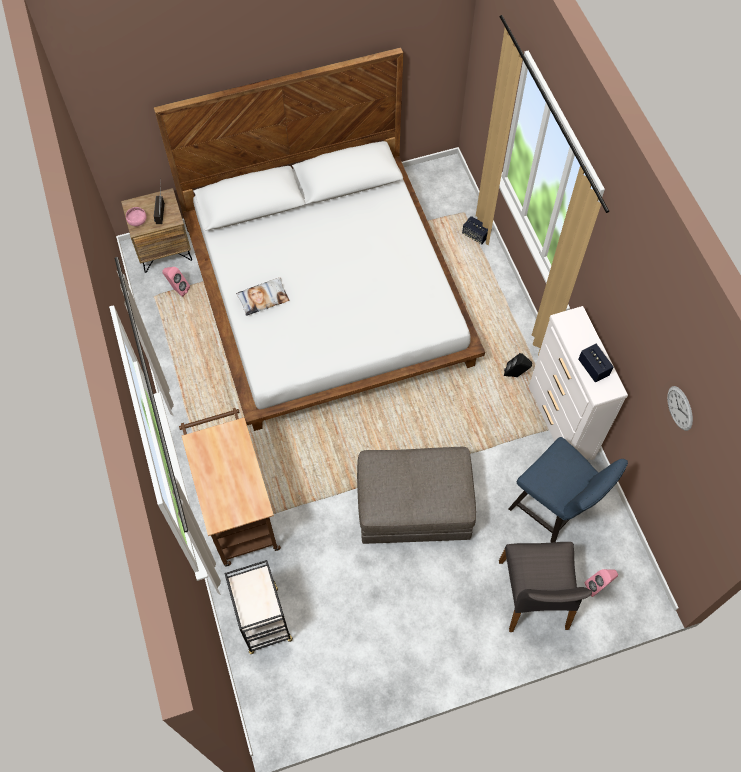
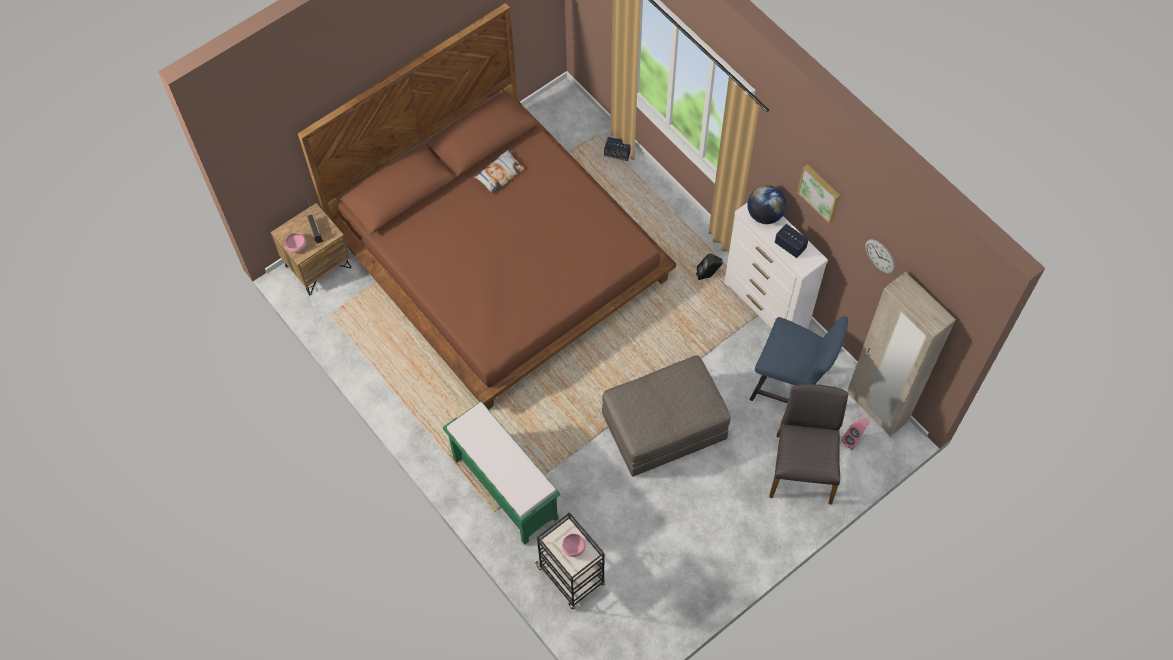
camera: 20 degrees left, 0 degrees up
white bed [154,47,485,431] -> brown bed [297,3,676,409]
pink speaker [162,267,190,297] -> none
brown cart [179,408,281,566] -> green bench [443,401,561,545]
pillow [236,278,289,316] -> pillow moved to [474,150,525,194]
grey chair [499,542,592,632] -> grey chair turned 150 degrees counterclockwise [769,384,848,505]
none -> pink bowl [562,534,586,557]
none -> globe [747,185,786,224]
none -> picture [797,164,840,224]
none -> beige wardrobe [847,272,956,437]

